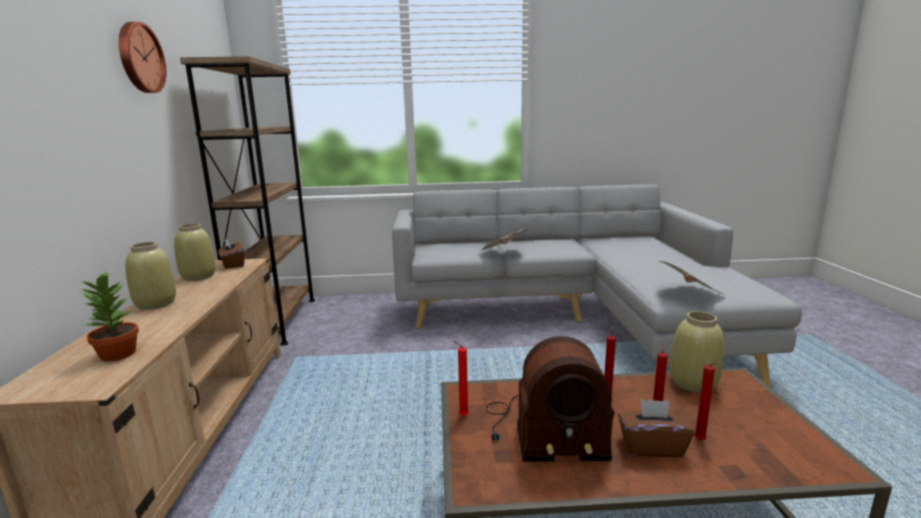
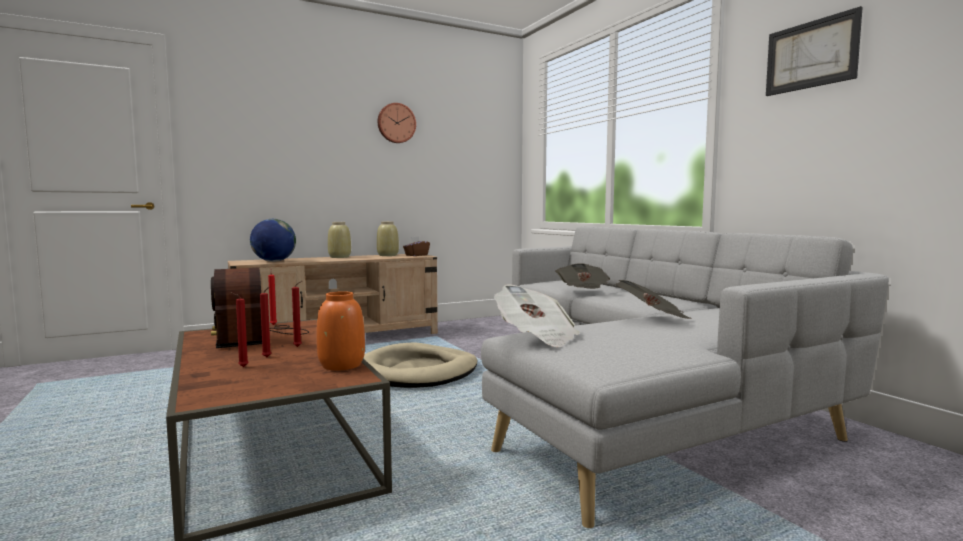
camera: 65 degrees right, 10 degrees down
potted plant [79,271,139,362] -> globe [250,219,296,262]
brown bookcase [180,56,315,346] -> none
brown tissue box [618,399,695,457] -> none
beige vase [670,311,724,393] -> orange vase [316,291,365,371]
none -> beige dog bed [363,342,477,388]
none -> newspaper [616,280,692,319]
none -> picture [766,6,863,96]

